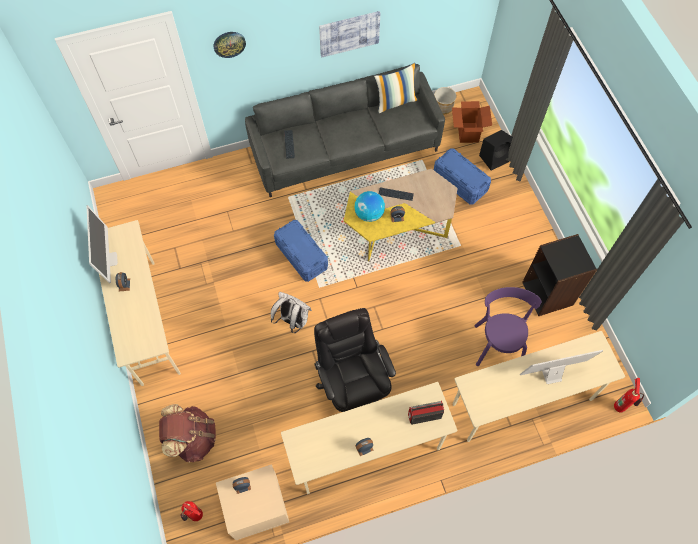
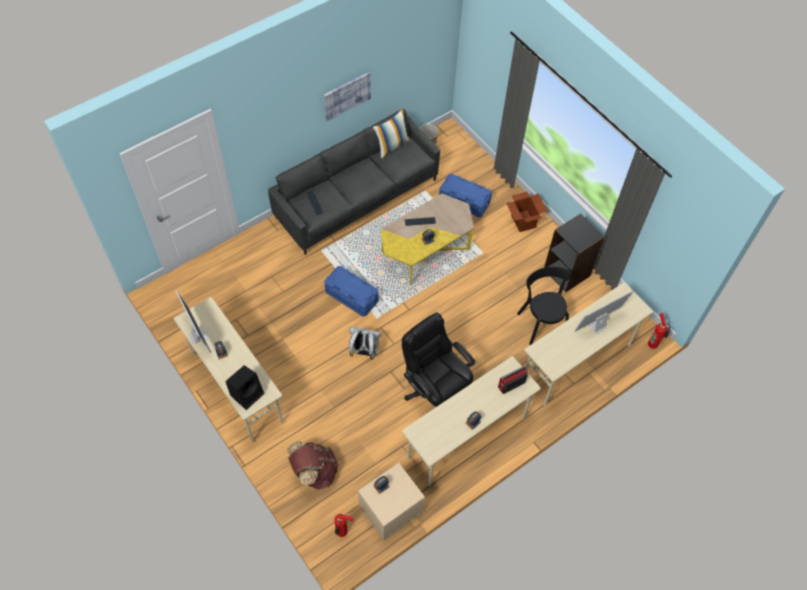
camera: 20 degrees left, 5 degrees down
wall clock [213,32,246,58] -> none
globe [355,191,385,222] -> none
cardboard box [452,101,492,143] -> cardboard box moved to [506,192,548,232]
purple chair [474,287,541,366] -> black chair [517,267,571,345]
black speaker [479,130,513,170] -> black speaker moved to [226,365,264,410]

